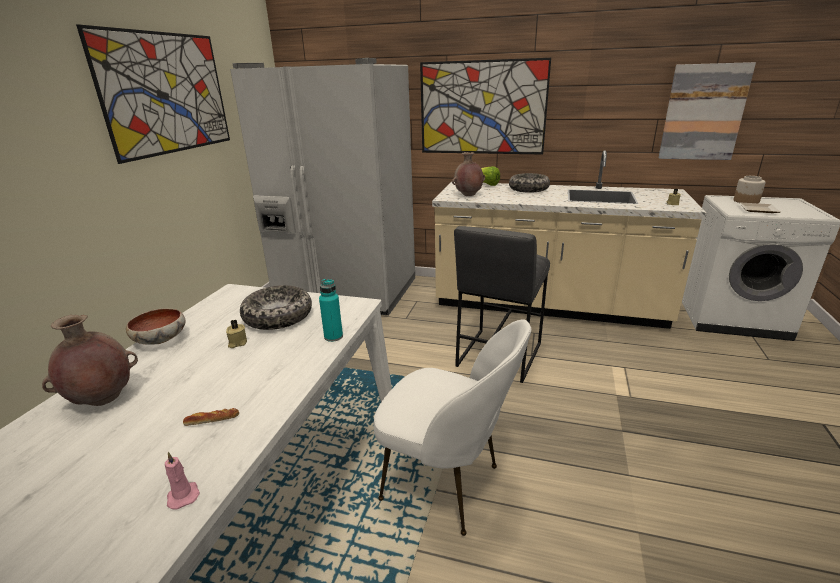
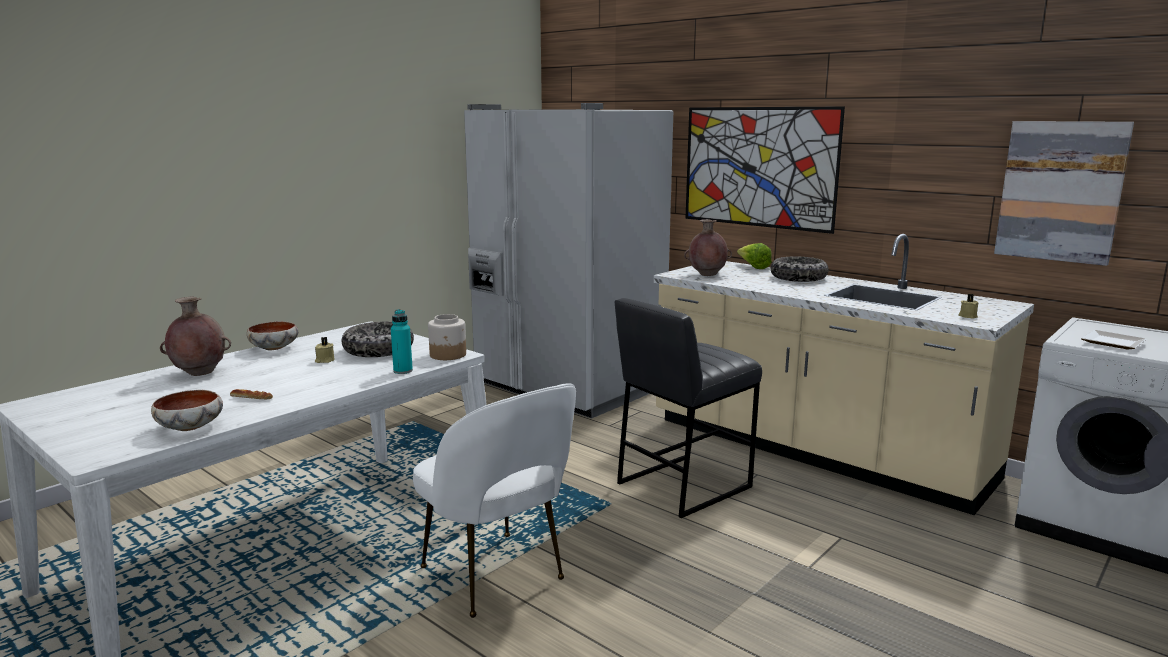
camera: 25 degrees right, 10 degrees down
picture [76,24,230,164] -> none
pink candle [165,452,200,509] -> bowl [151,390,223,431]
jar [734,176,766,203] -> jar moved to [428,314,466,360]

